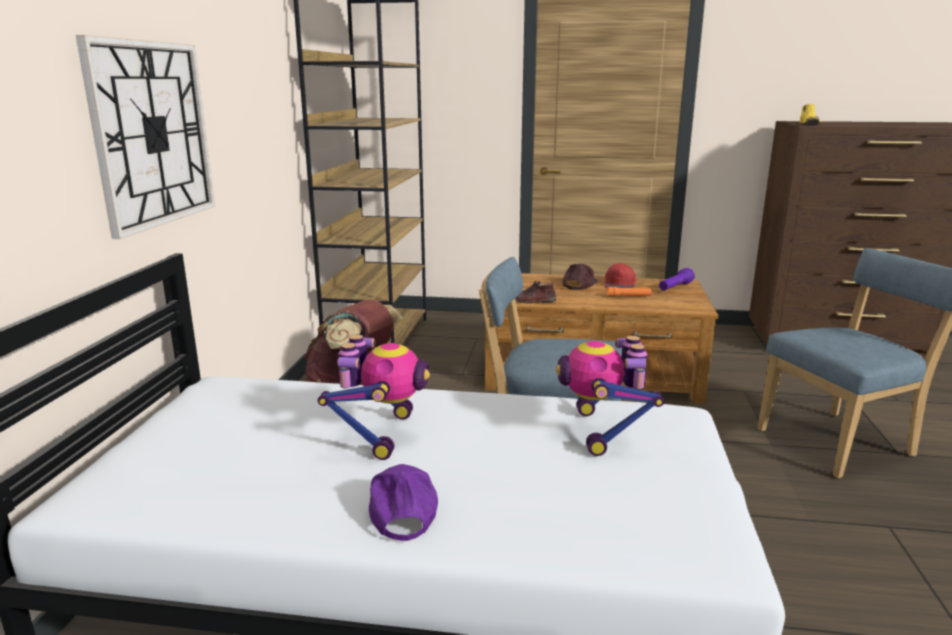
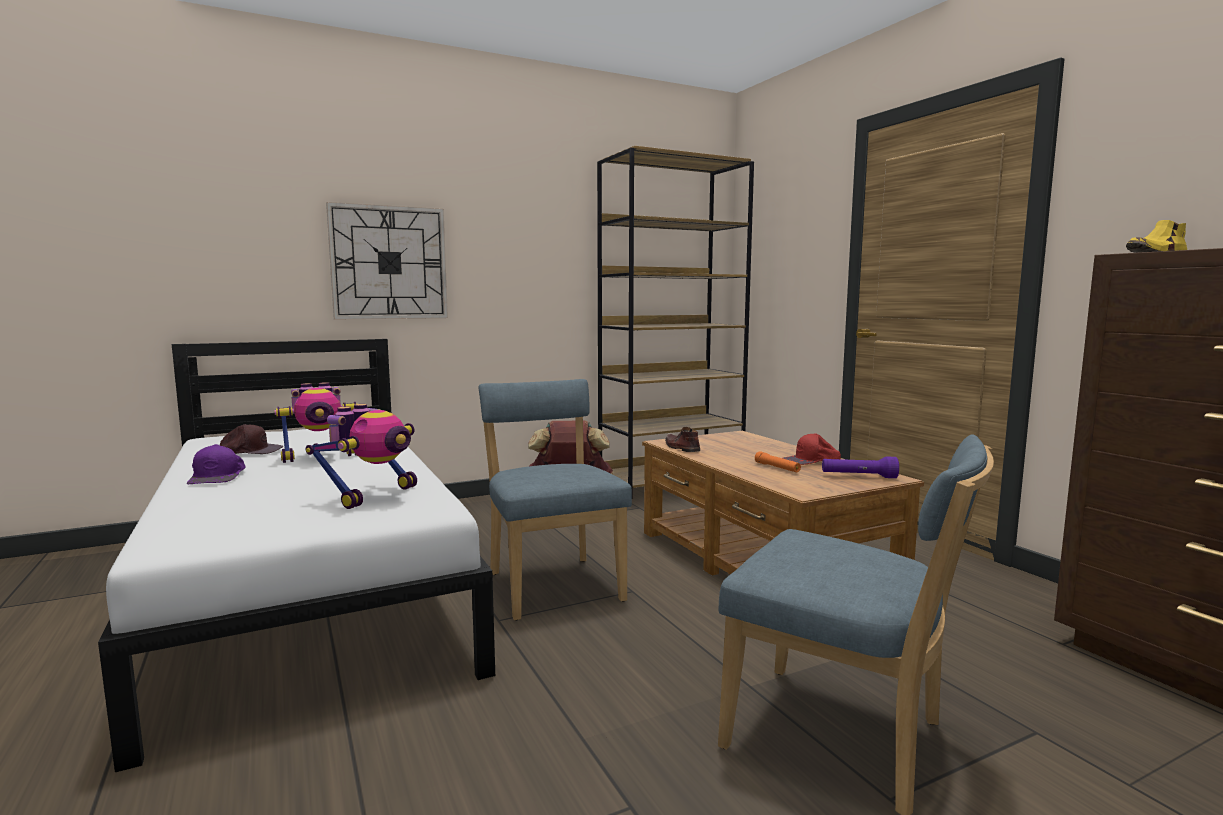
camera: 55 degrees right, 10 degrees down
purple cap [369,464,438,541] -> purple cap turned 120 degrees clockwise [187,444,246,484]
toy robot [556,336,664,456] -> toy robot turned 150 degrees clockwise [306,404,417,509]
brown cap [562,264,598,290] -> brown cap moved to [220,424,283,454]

